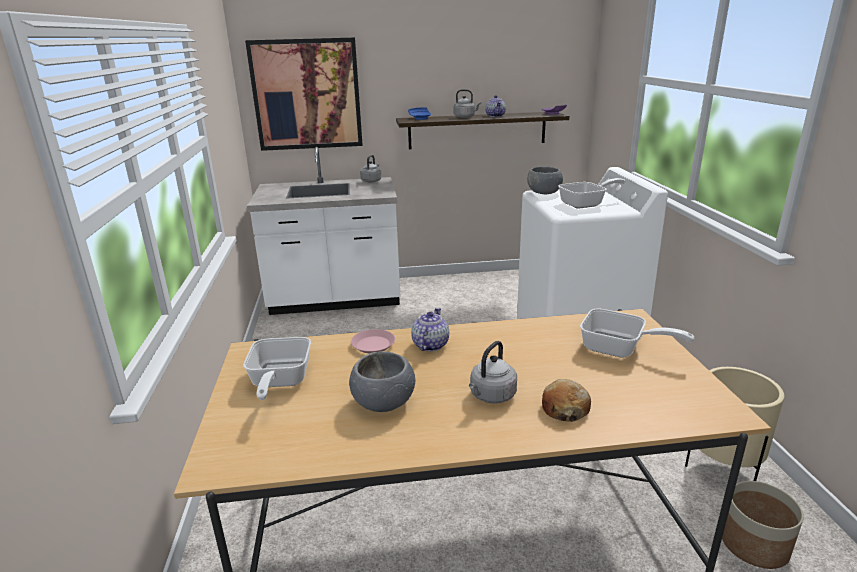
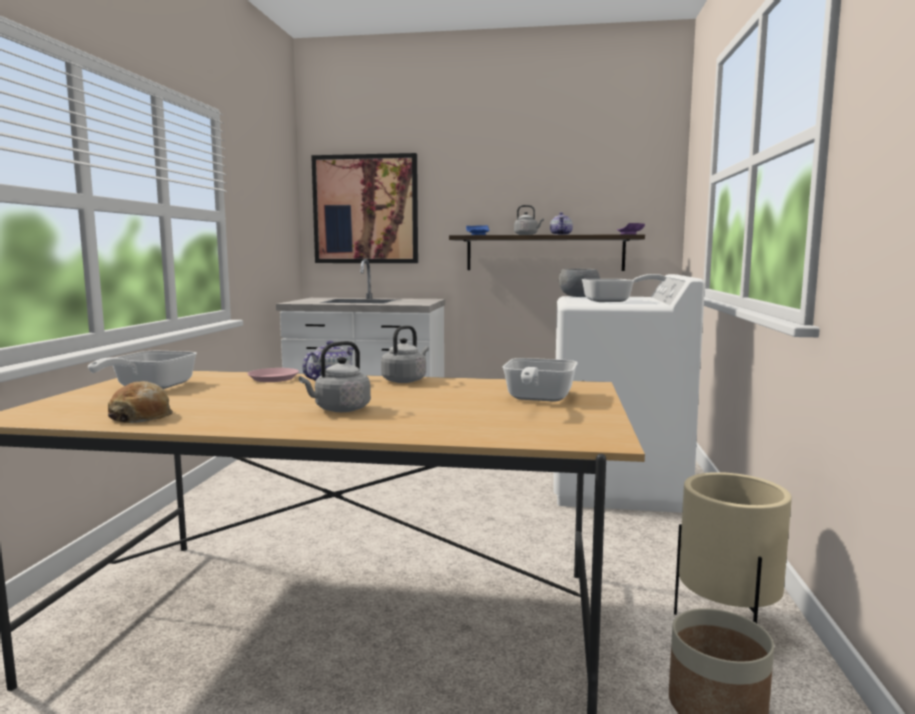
camera: 15 degrees right, 15 degrees down
grey bowl [349,351,415,412] -> none
grey kettle [360,155,381,183] -> grey kettle moved to [381,325,429,383]
bread [542,379,591,422] -> bread moved to [108,381,173,423]
frying pan [580,309,694,358] -> frying pan turned 60 degrees clockwise [502,358,578,402]

